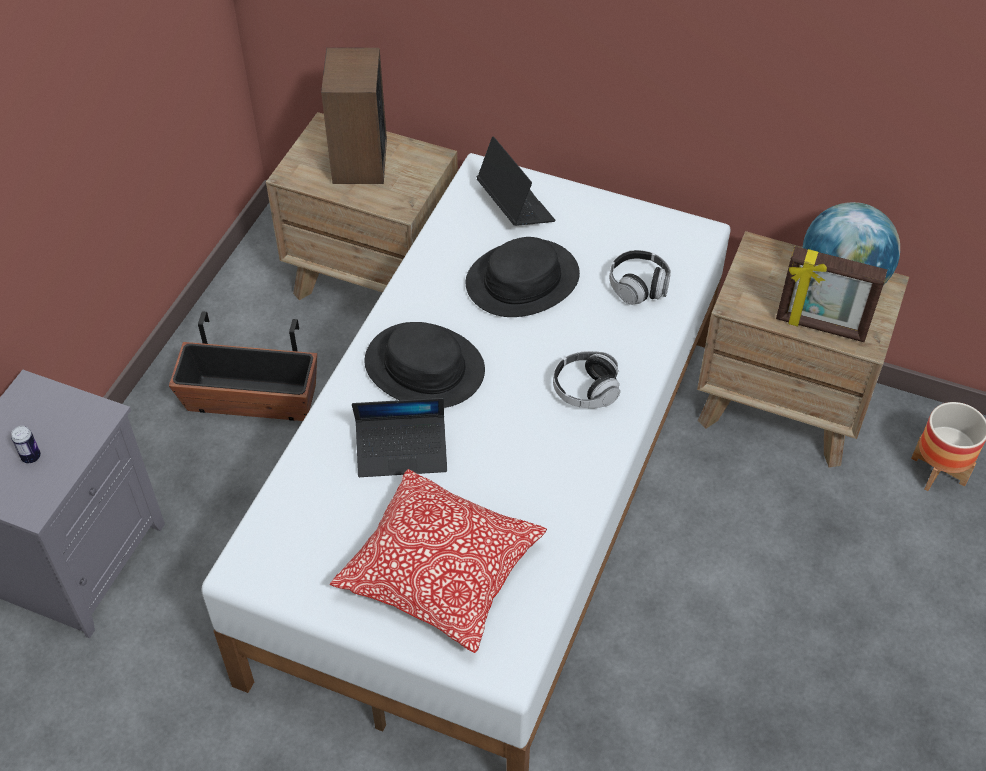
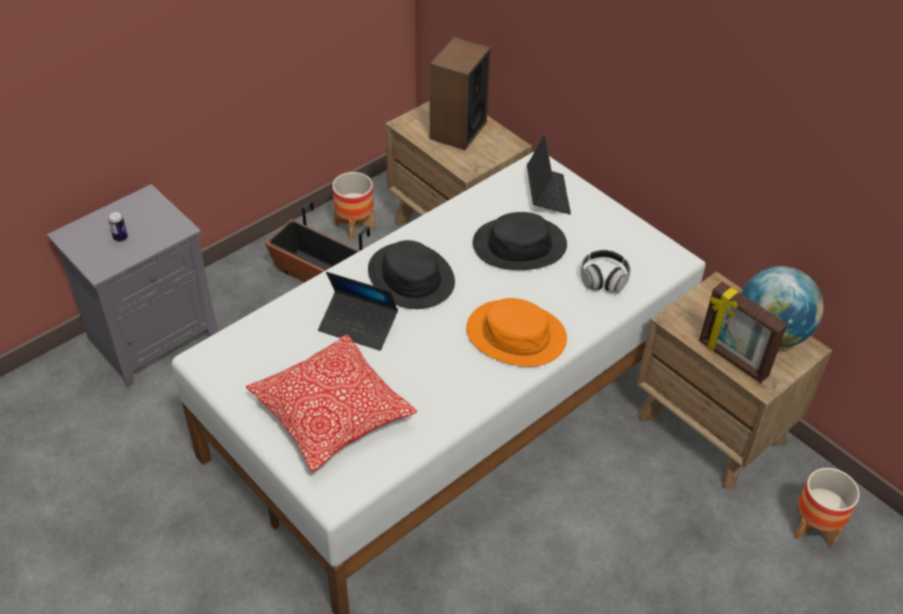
camera: 25 degrees right, 5 degrees down
headphones [553,351,620,408] -> orange hat [466,298,567,367]
none -> planter [332,172,375,240]

